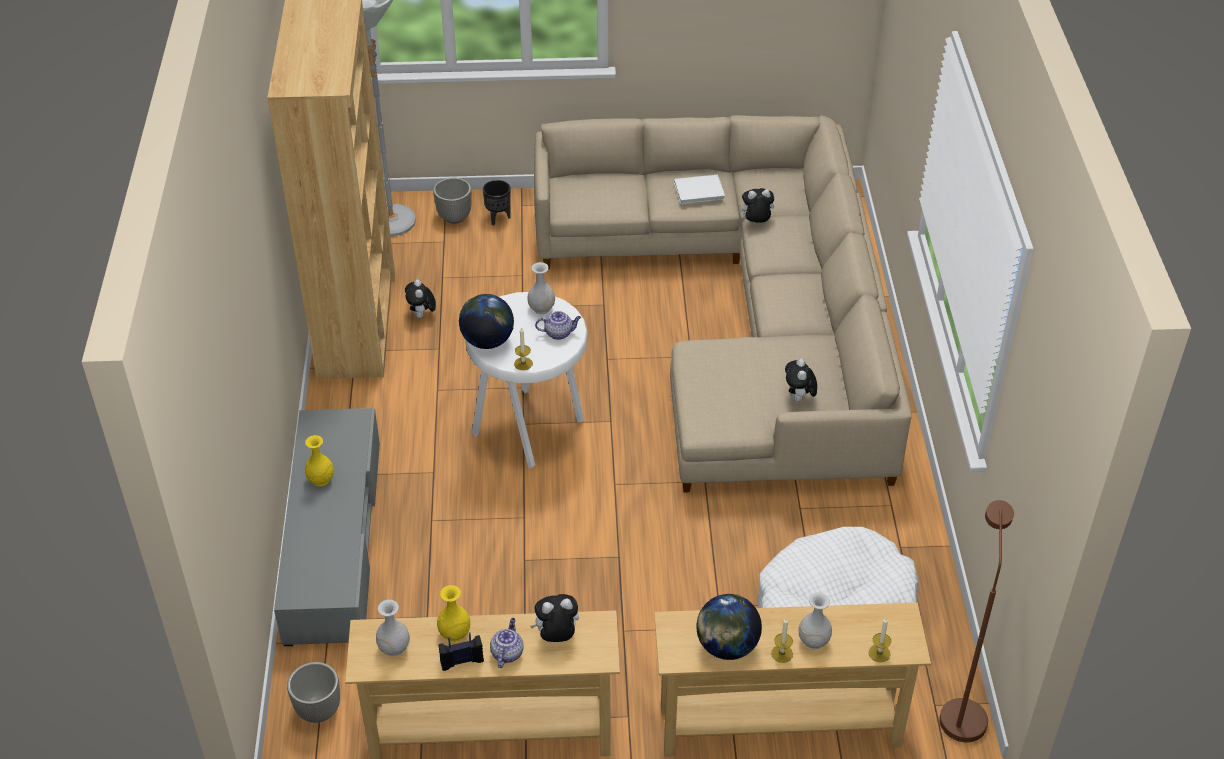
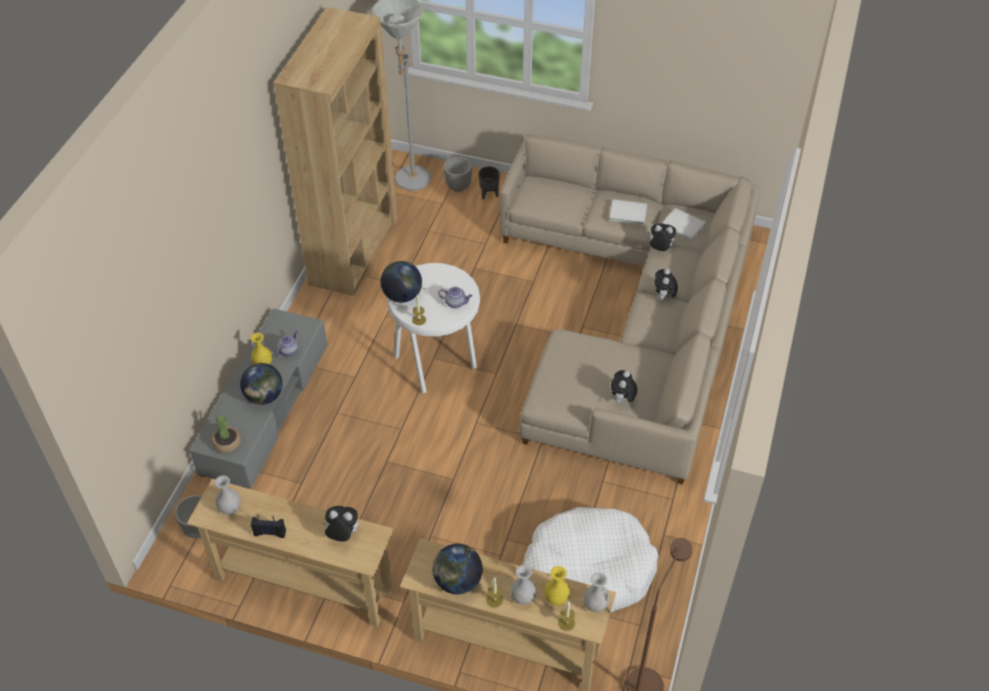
camera: 20 degrees right, 5 degrees up
plush toy [405,279,436,318] -> plush toy moved to [654,269,678,300]
yellow vase [437,585,470,642] -> yellow vase moved to [544,566,570,606]
teapot [490,618,524,668] -> teapot moved to [276,331,298,358]
white vase [527,262,555,314] -> white vase moved to [583,573,610,612]
none -> potted plant [211,415,241,453]
none -> globe [240,363,283,405]
none -> white book [662,208,706,240]

